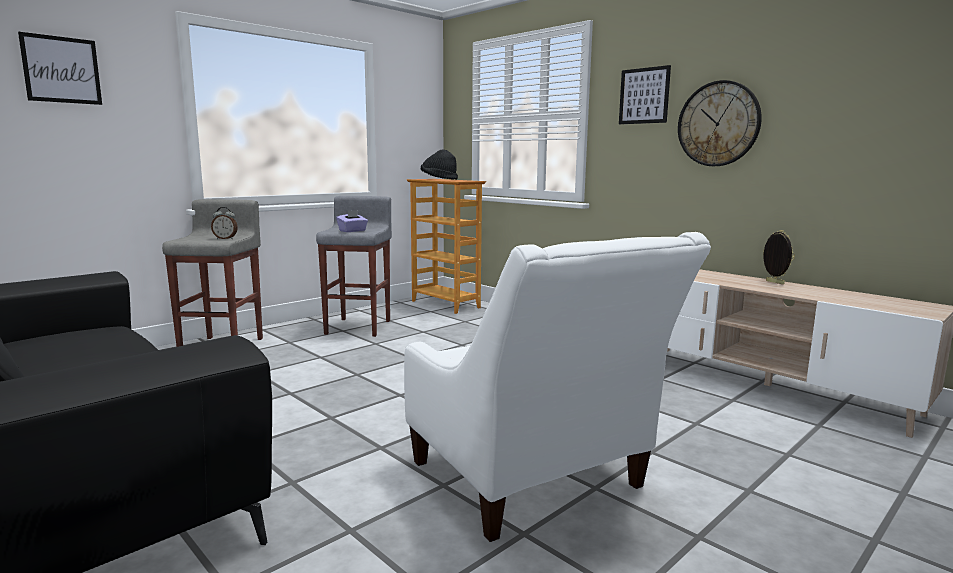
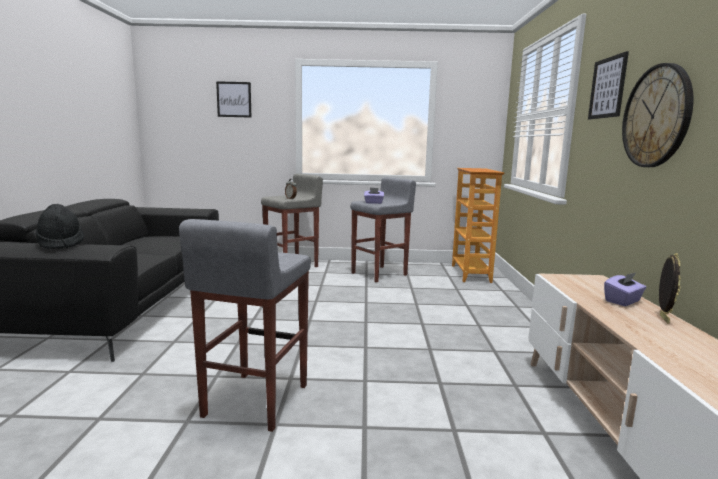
camera: 45 degrees right, 0 degrees up
white armchair [404,232,711,542] -> grey stool [179,219,311,432]
black hat [421,149,458,180] -> black hat moved to [36,204,84,249]
none -> purple tissue box [604,272,646,306]

